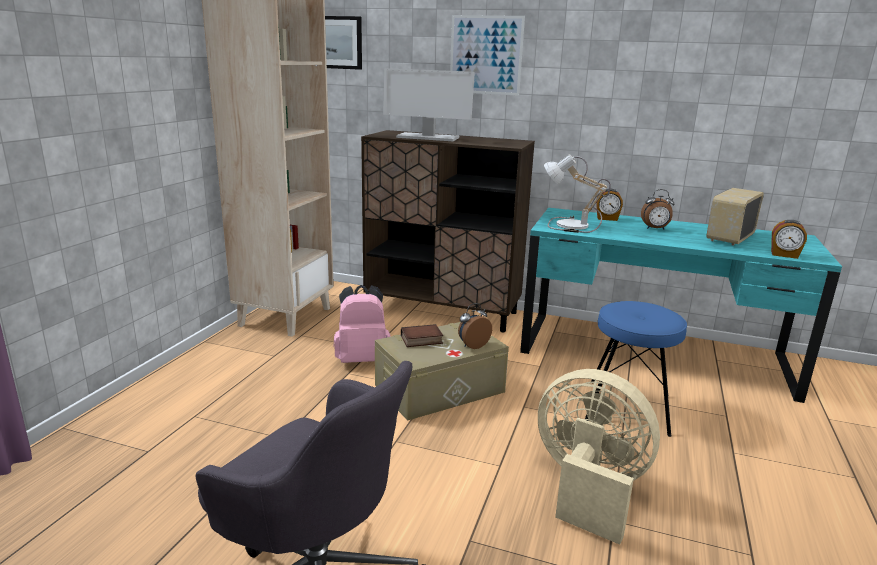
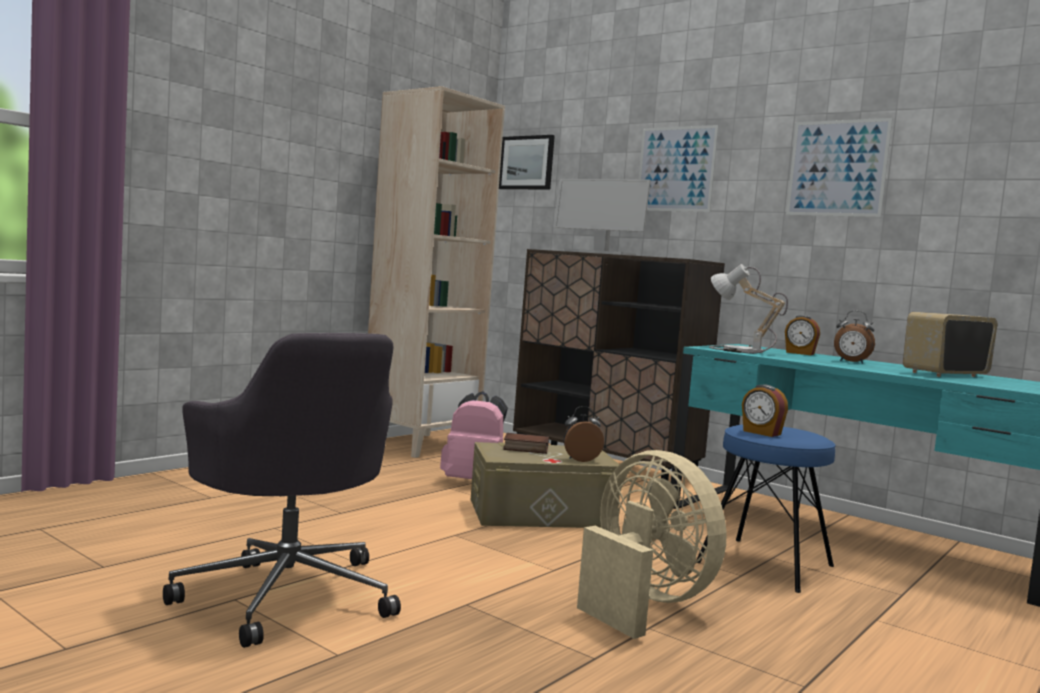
camera: 20 degrees right, 15 degrees down
alarm clock [771,220,807,259] -> alarm clock moved to [742,385,788,437]
none -> picture [786,118,893,217]

